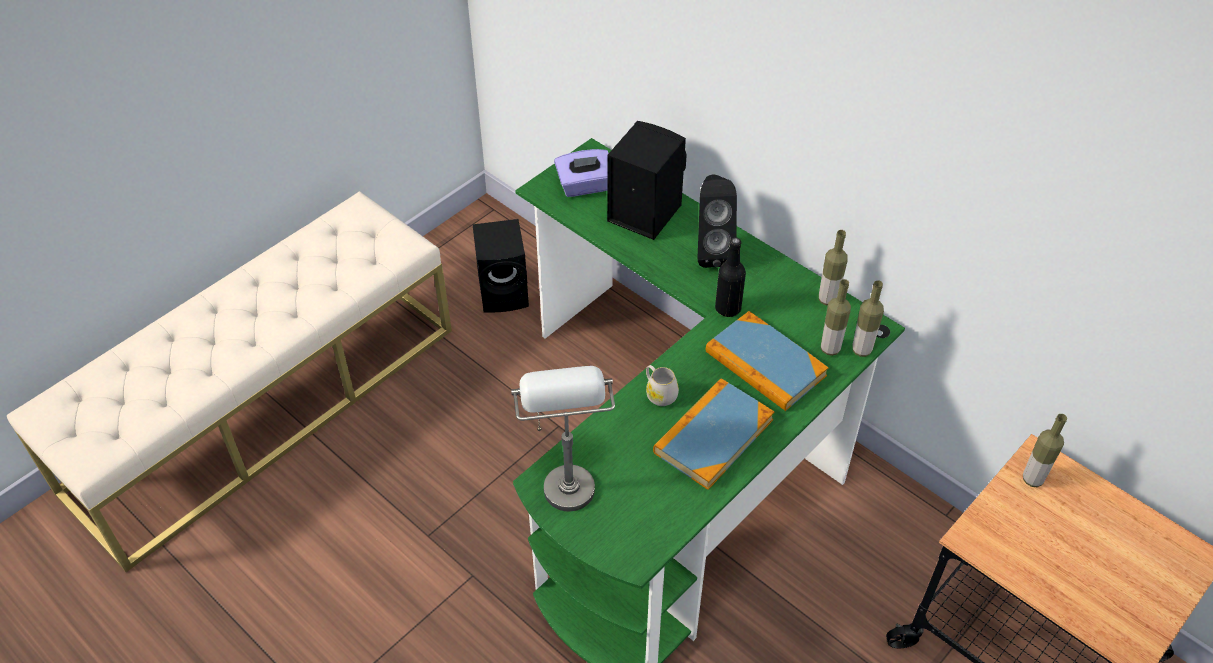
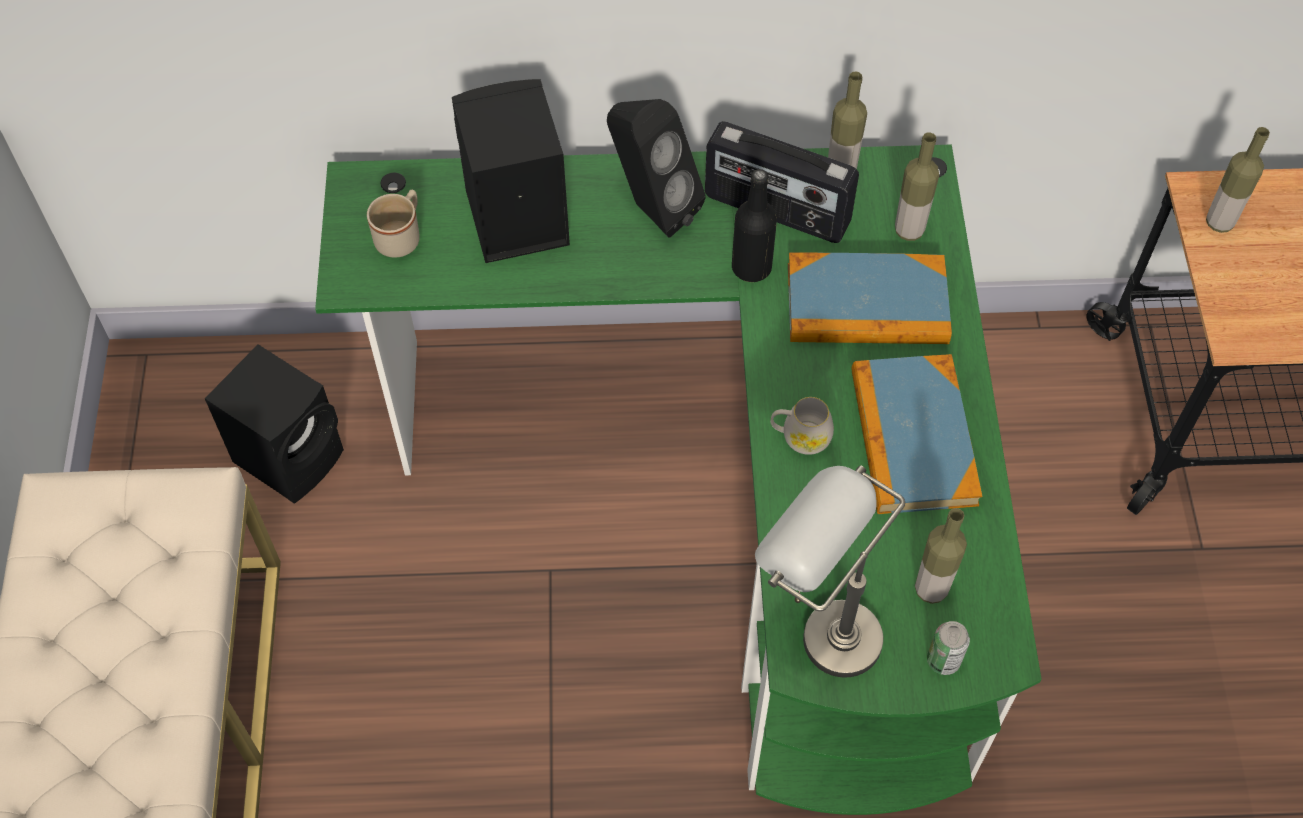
camera: 45 degrees left, 10 degrees up
purple tissue box [554,149,609,197] -> beige mug [367,190,420,258]
bottle [852,280,884,357] -> bottle moved to [915,508,967,604]
none -> radio [705,121,859,243]
none -> can [927,621,970,675]

